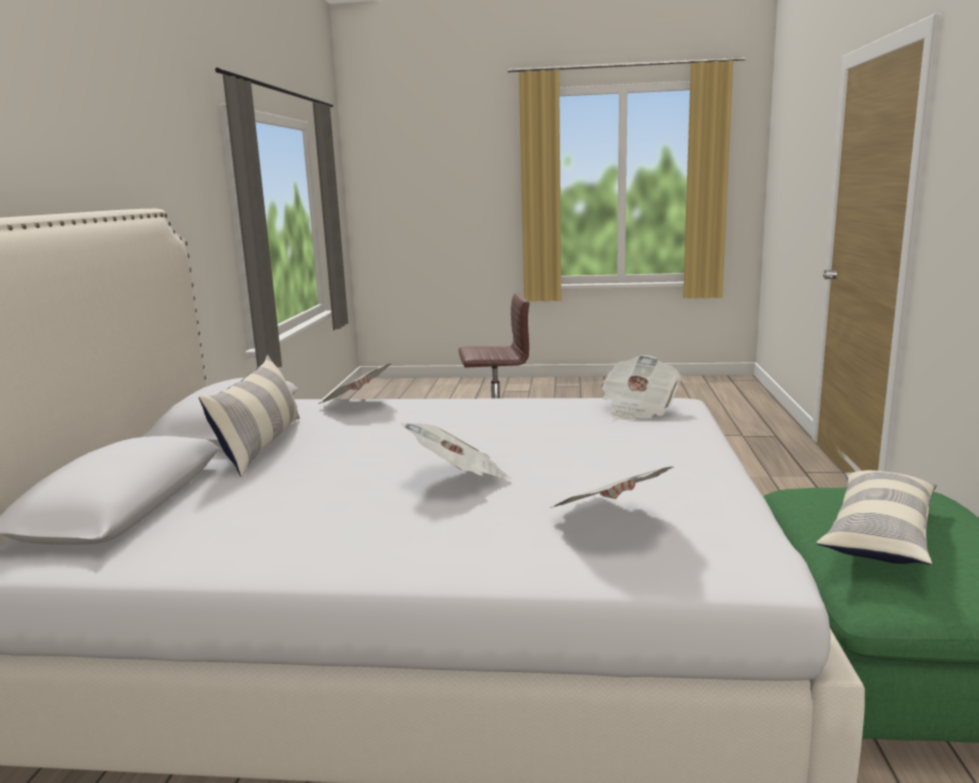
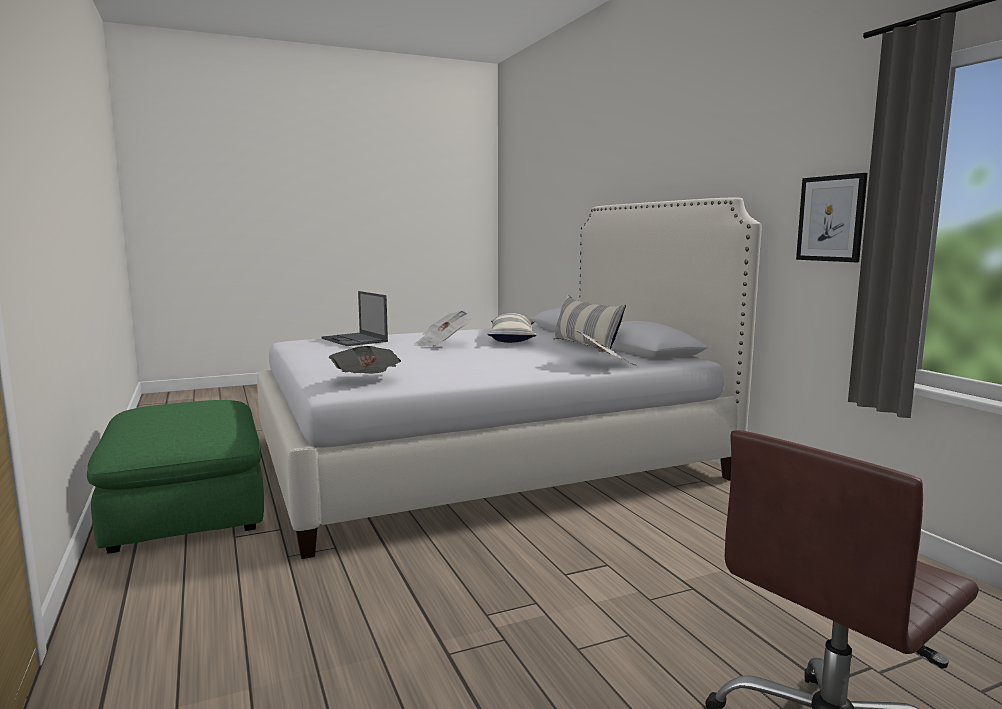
camera: 150 degrees right, 5 degrees down
newspaper [550,467,674,508] -> laptop [321,291,388,346]
pillow [816,470,937,565] -> pillow moved to [488,313,537,343]
none -> picture [796,173,868,262]

